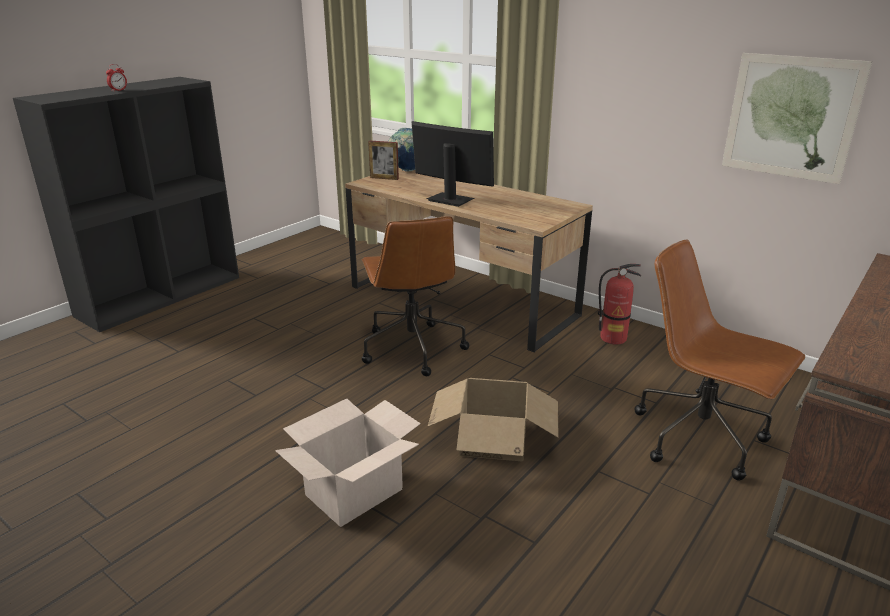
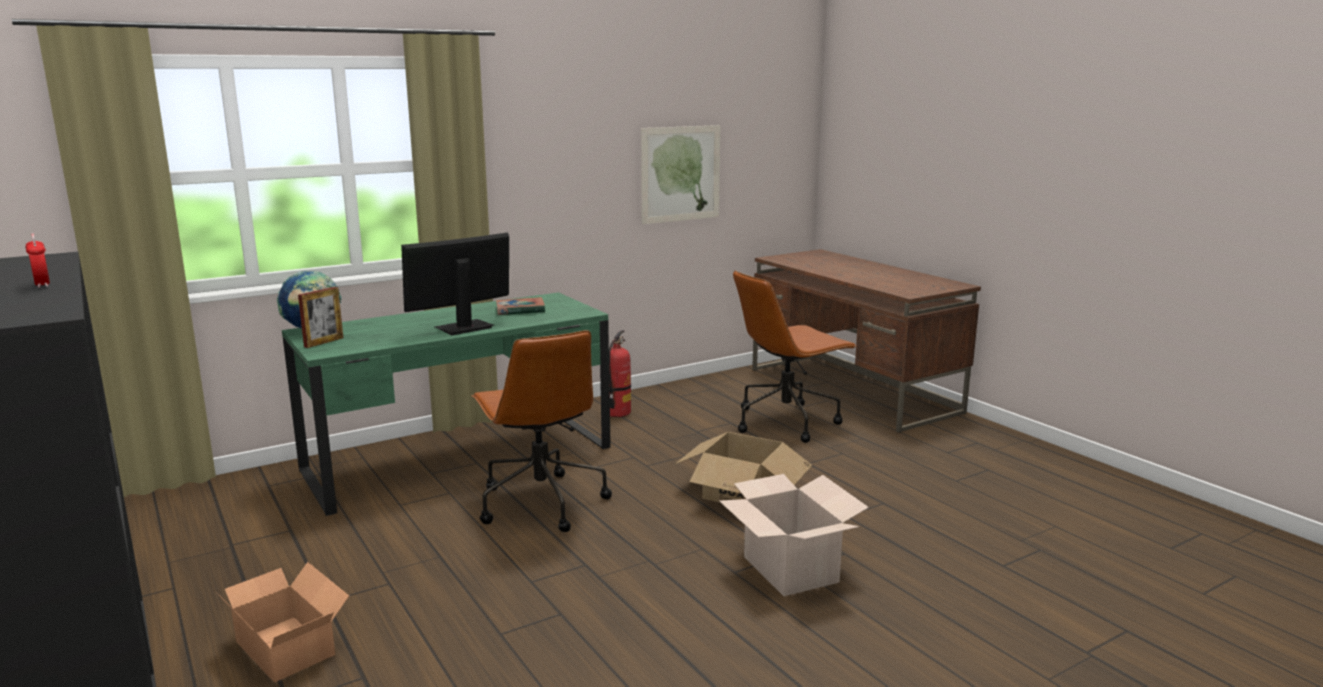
camera: 70 degrees left, 10 degrees down
brown desk [345,168,593,353] -> green desk [282,292,611,516]
brown office chair [361,216,469,376] -> brown office chair turned 60 degrees clockwise [472,330,612,532]
none -> cardboard box [215,562,349,683]
none -> book [496,297,545,315]

